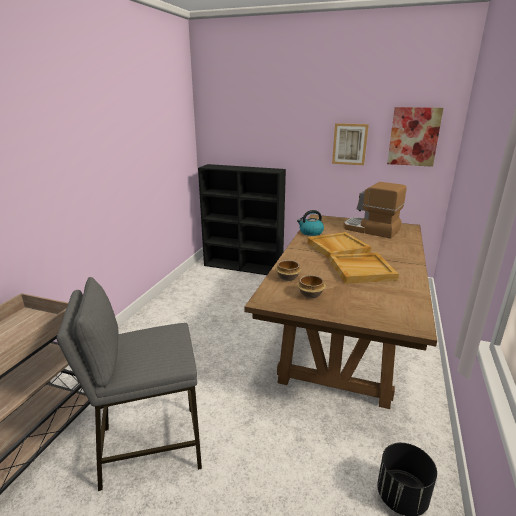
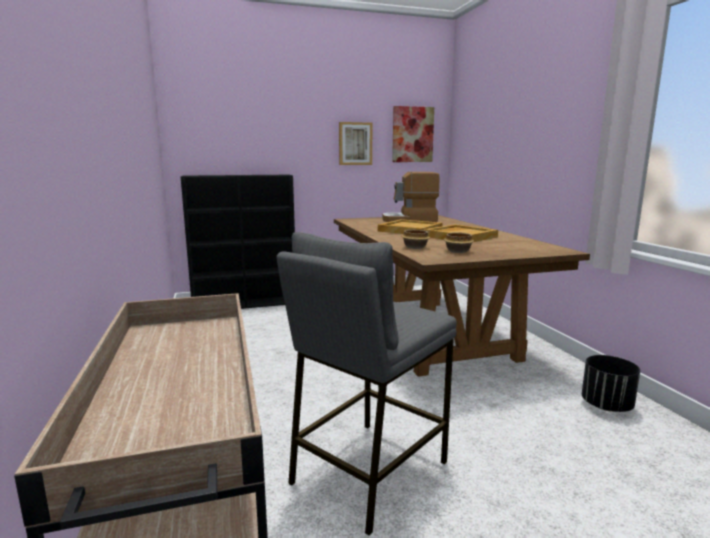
camera: 35 degrees left, 10 degrees down
kettle [297,210,324,236] -> none

